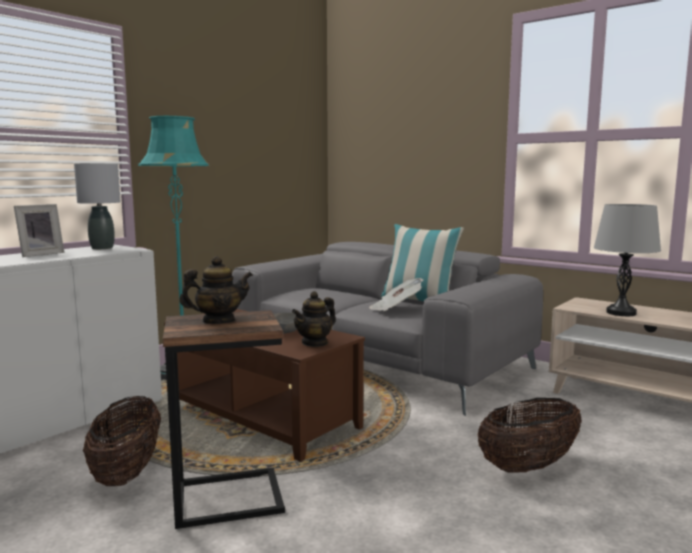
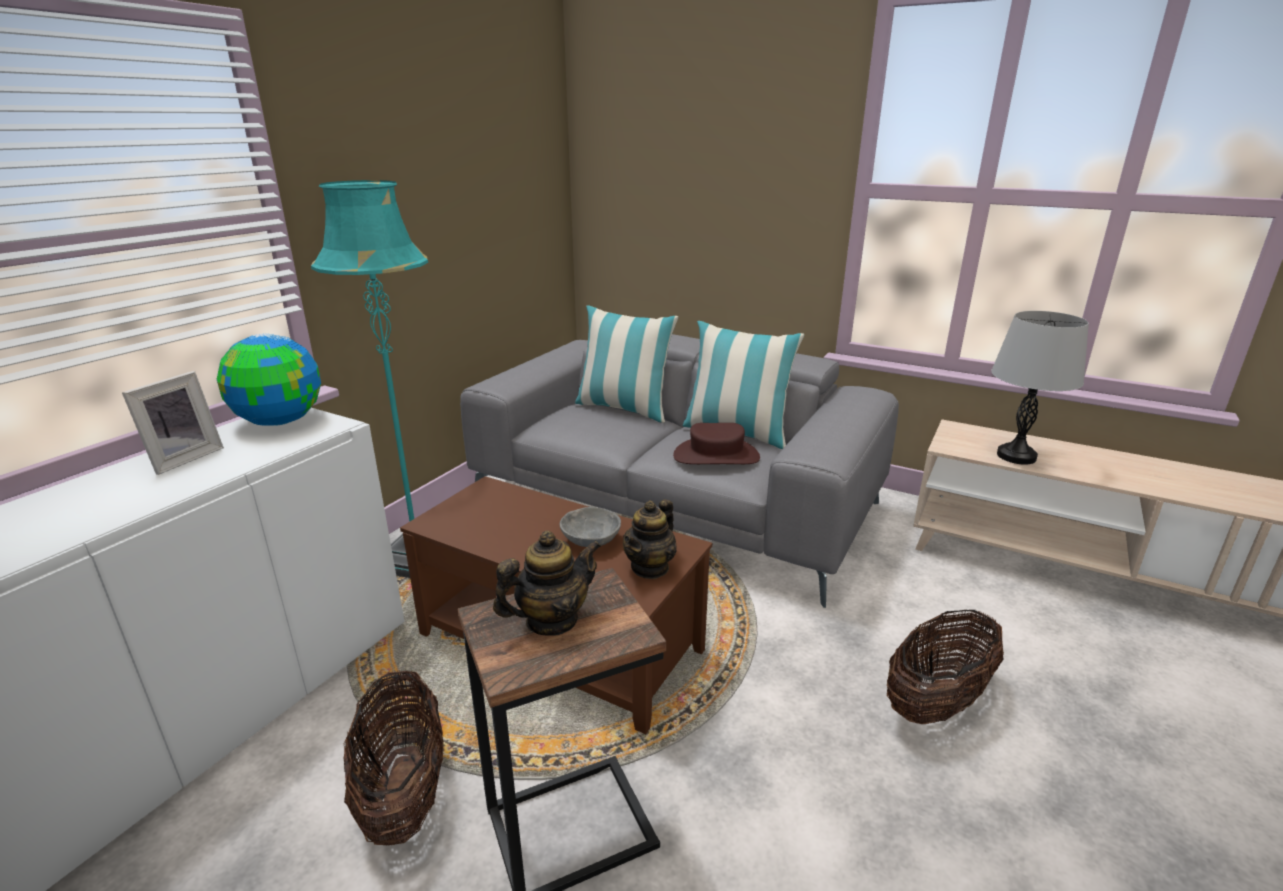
camera: 10 degrees left, 15 degrees up
grey table lamp [74,164,121,249] -> globe [217,334,321,426]
newspaper [369,278,424,311] -> brown hat [673,423,760,464]
none -> pillow [575,305,678,423]

